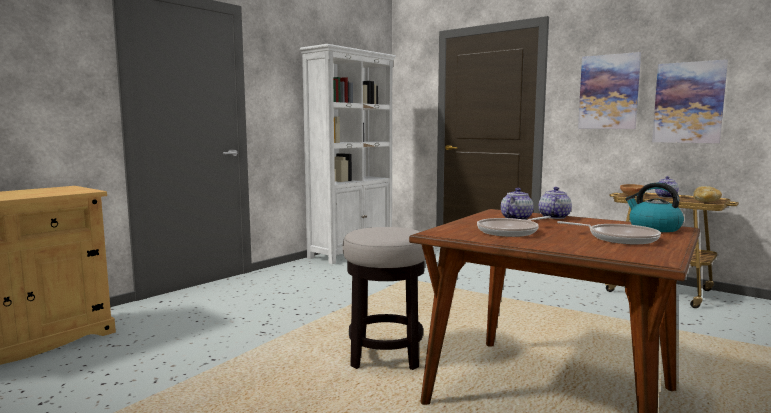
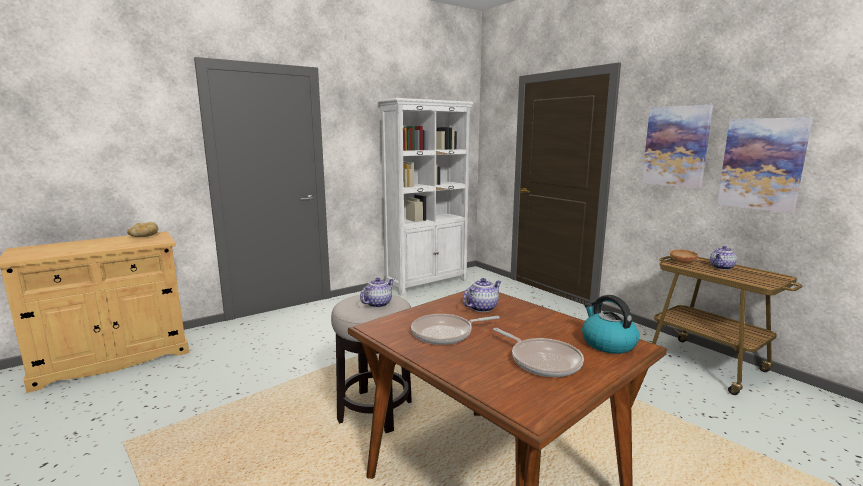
camera: 15 degrees right, 5 degrees up
teapot [539,187,572,219] -> teapot moved to [360,278,394,308]
bread [693,186,722,202] -> bread moved to [127,222,158,237]

